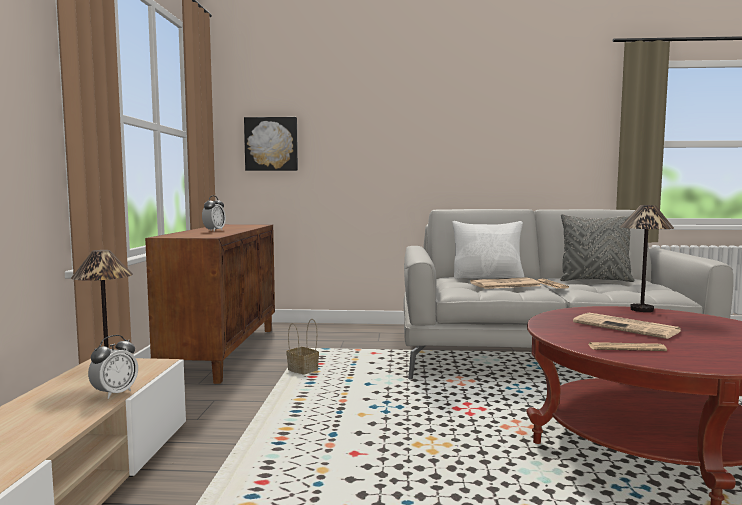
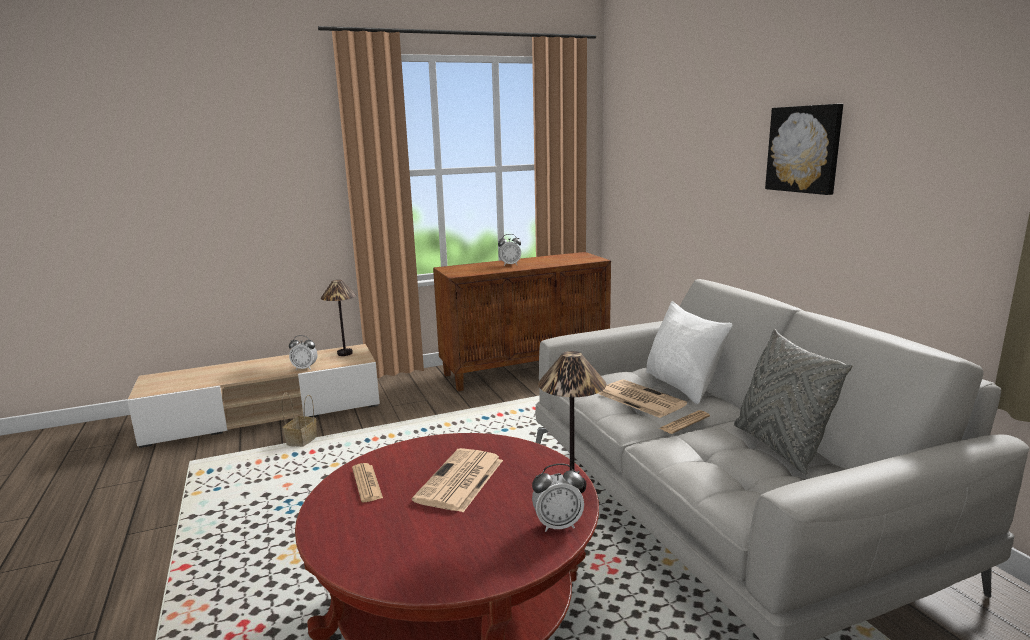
camera: 65 degrees right, 10 degrees up
picture [244,117,298,171] -> picture moved to [765,104,843,195]
basket [286,319,319,375] -> basket moved to [281,392,317,447]
none -> alarm clock [532,463,584,532]

